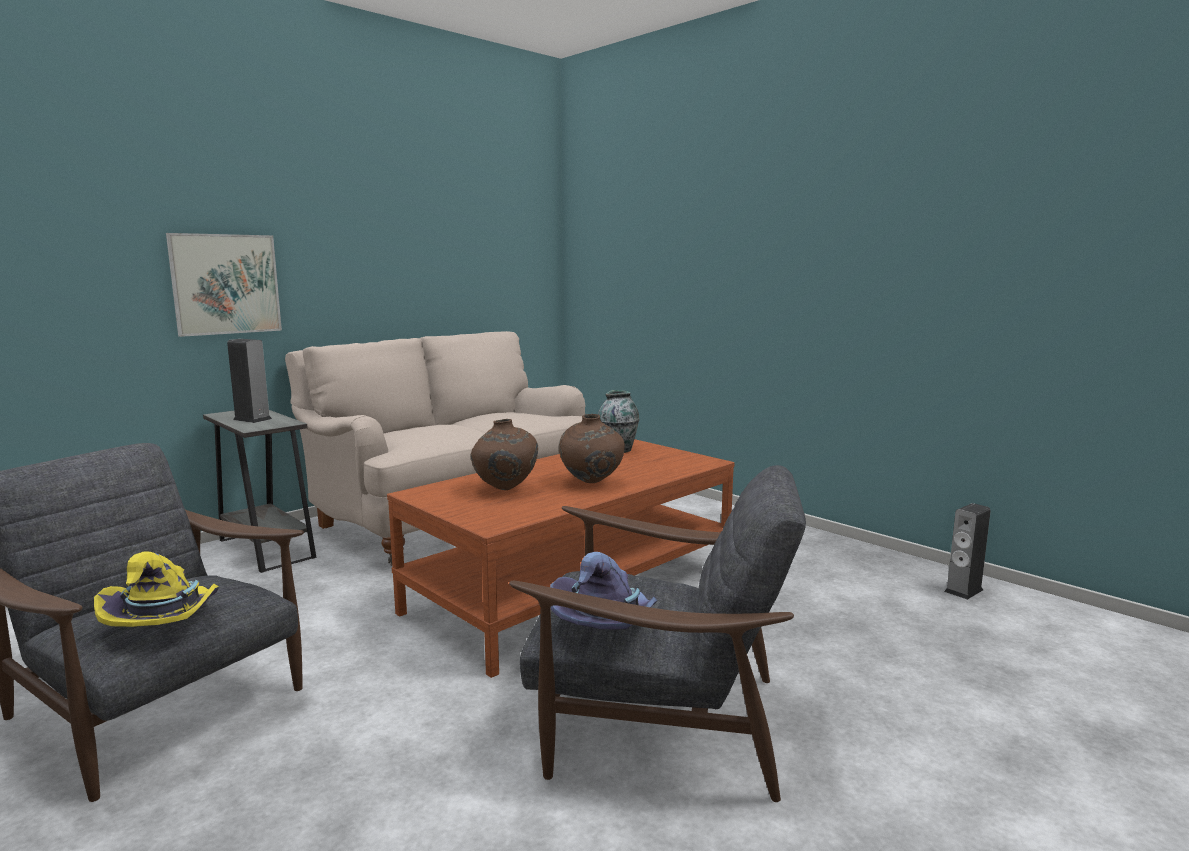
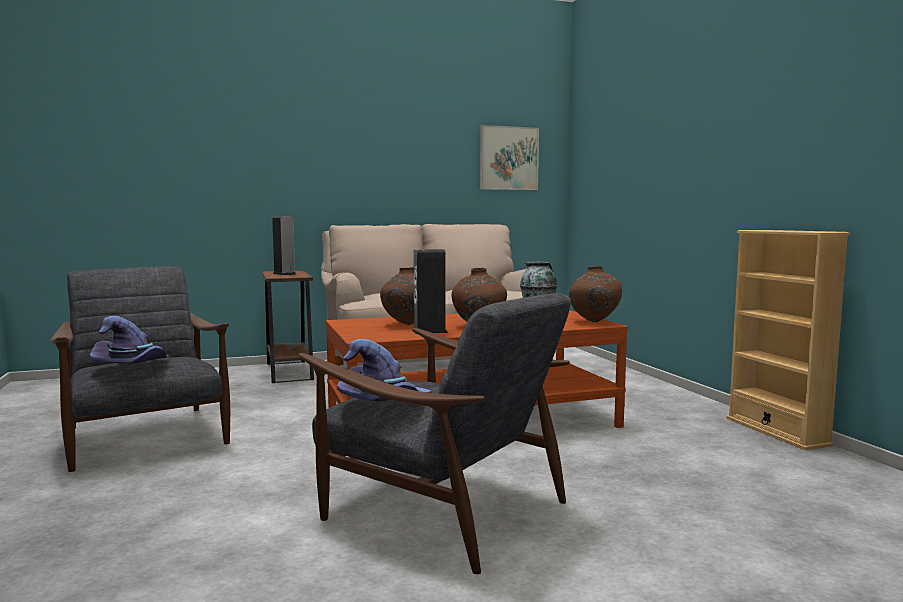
camera: 25 degrees right, 5 degrees down
yellow hat [94,551,219,627] -> purple hat [90,316,170,364]
picture [166,233,282,337] -> picture moved to [480,125,539,190]
grey side table [203,410,316,573] -> brown side table [262,270,314,383]
speaker [944,503,991,600] -> speaker moved to [412,249,448,334]
none -> brown vase [569,266,622,322]
none -> beige bookcase [726,230,850,450]

